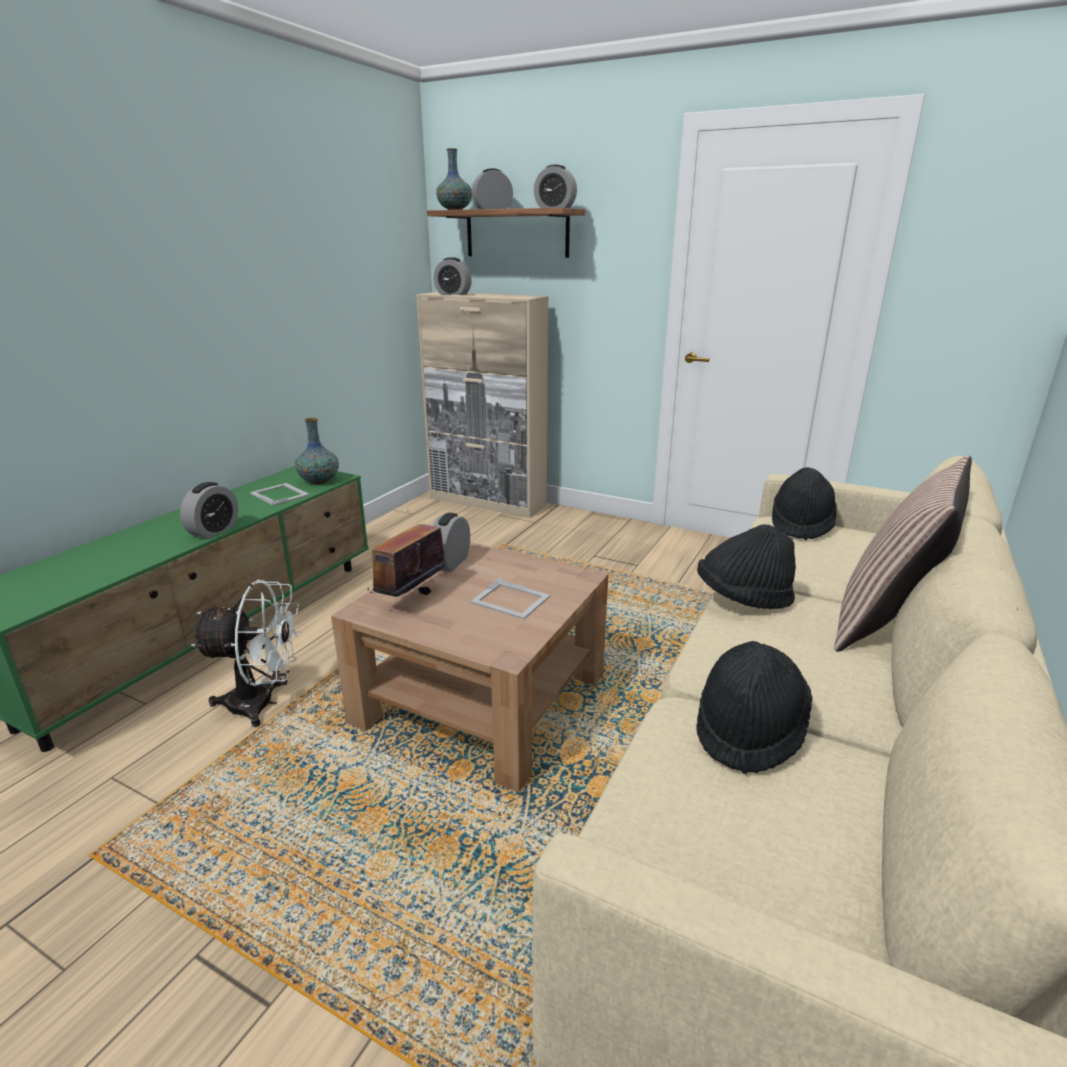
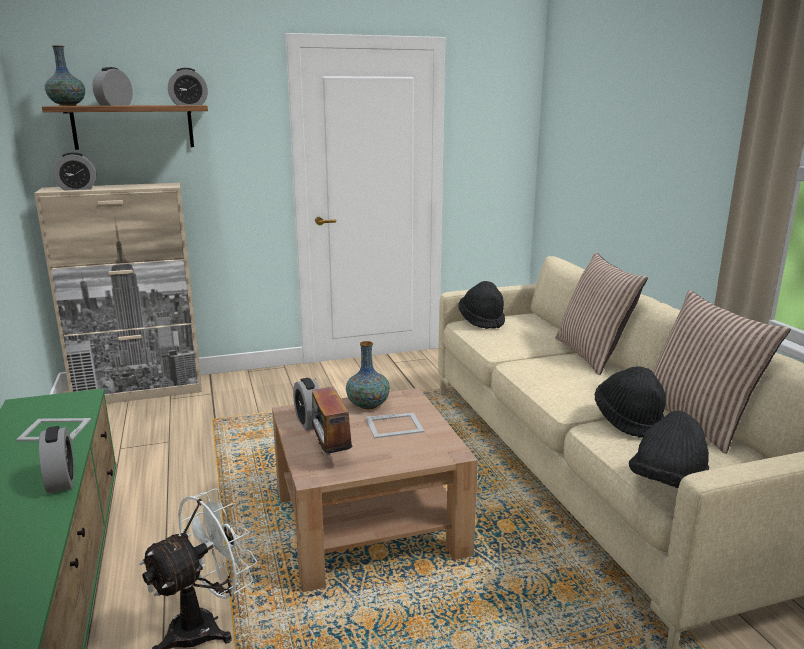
camera: 45 degrees left, 5 degrees down
vase [295,418,339,484] -> vase moved to [346,341,390,409]
black hat [697,524,796,609] -> black hat moved to [629,411,709,488]
none -> pillow [653,290,791,454]

